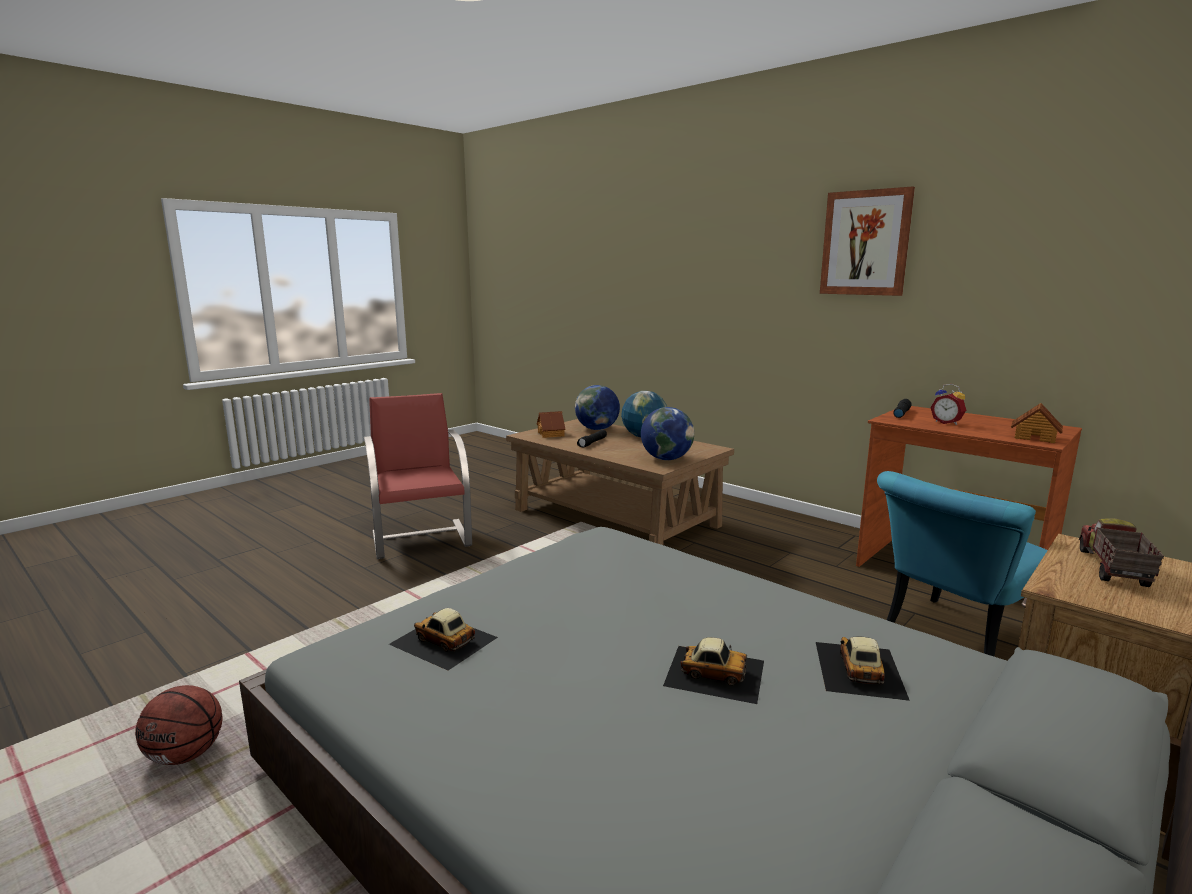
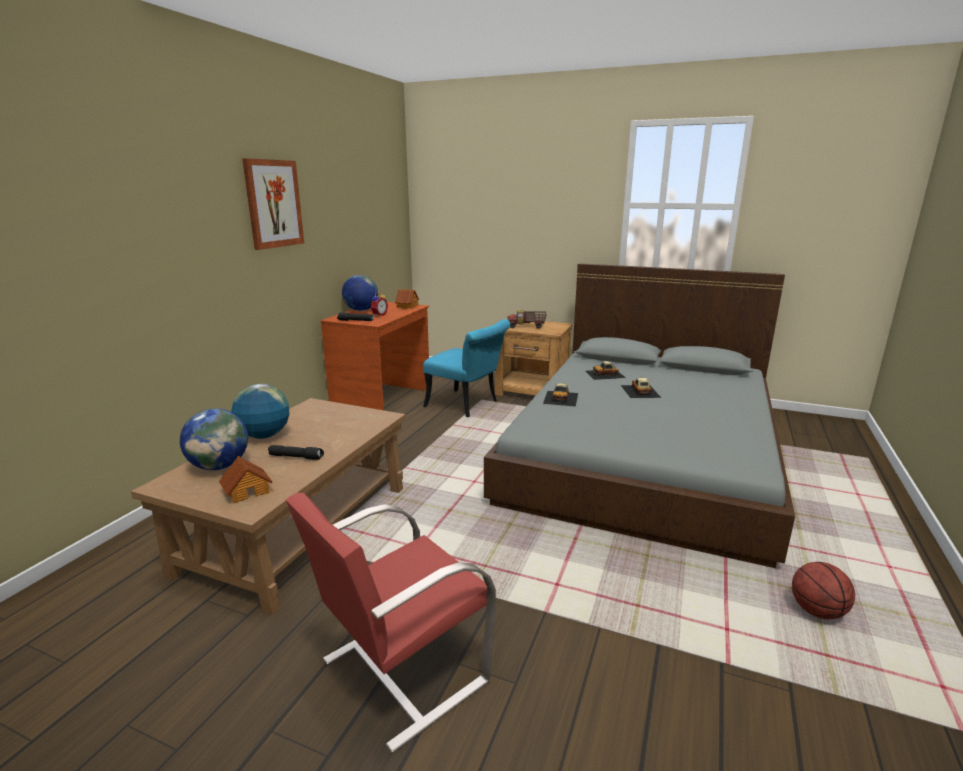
camera: 110 degrees left, 5 degrees up
toy car [389,608,498,670] -> toy car moved to [543,383,578,407]
globe [641,407,694,460] -> globe moved to [342,275,378,311]

